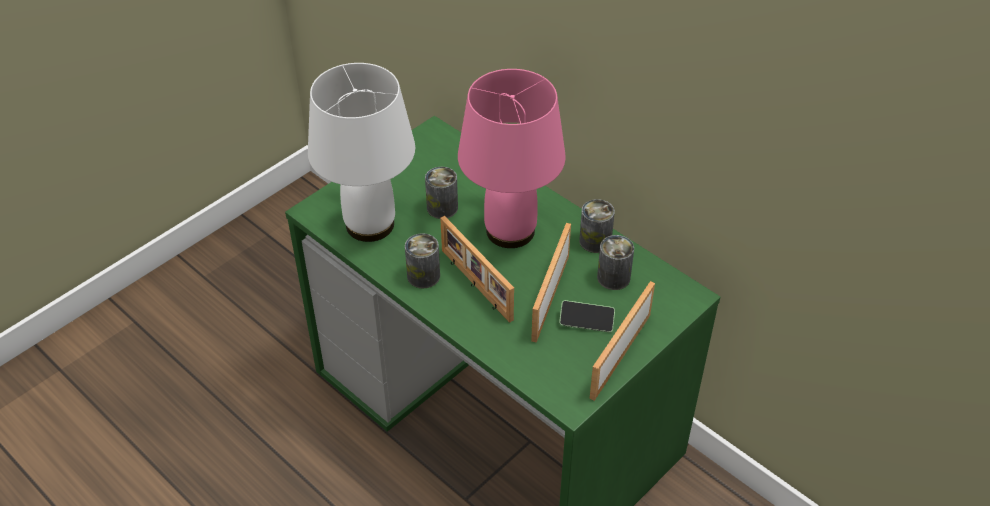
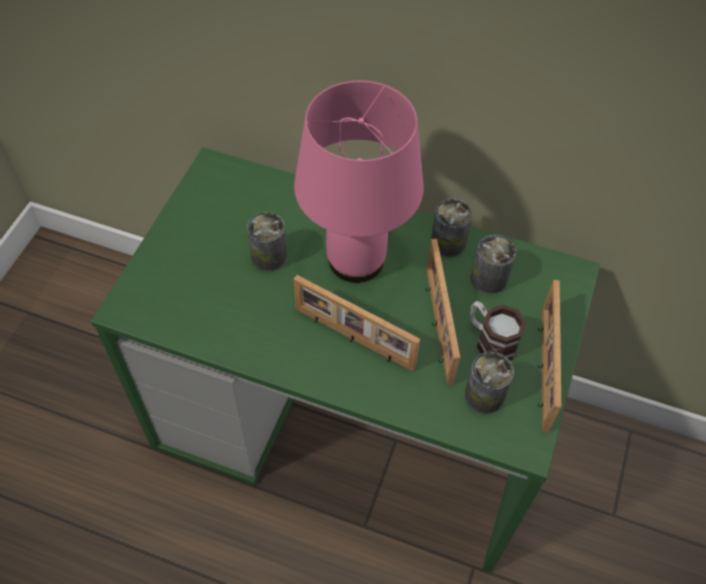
camera: 25 degrees left, 10 degrees up
white table lamp [308,63,415,242] -> none
can [405,233,440,288] -> can moved to [464,352,514,414]
phone [559,300,615,332] -> mug [470,301,526,361]

